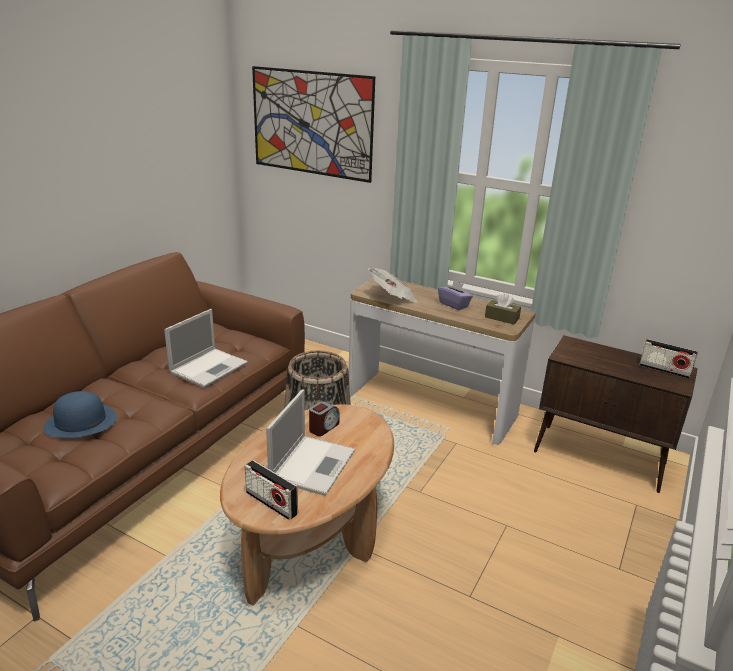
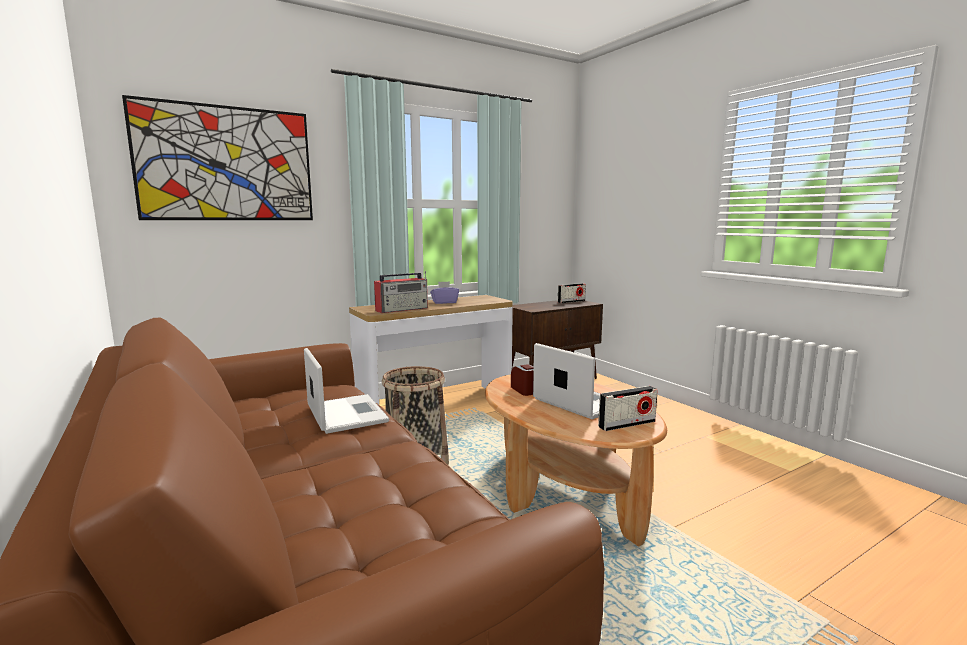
camera: 60 degrees left, 15 degrees down
blue hat [44,391,117,438] -> none
newspaper [368,268,417,302] -> radio [374,271,428,313]
brown tissue box [485,293,521,324] -> none

